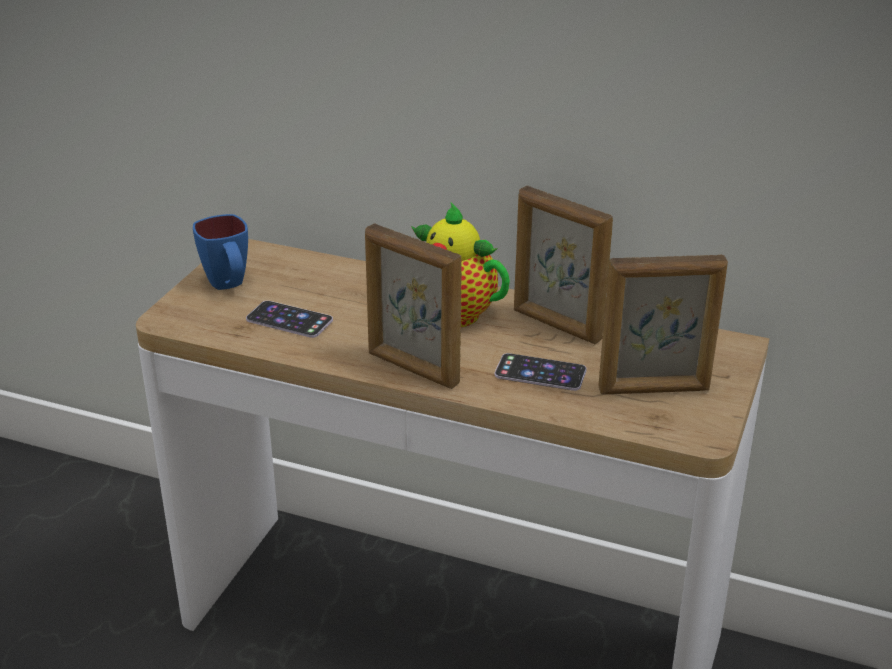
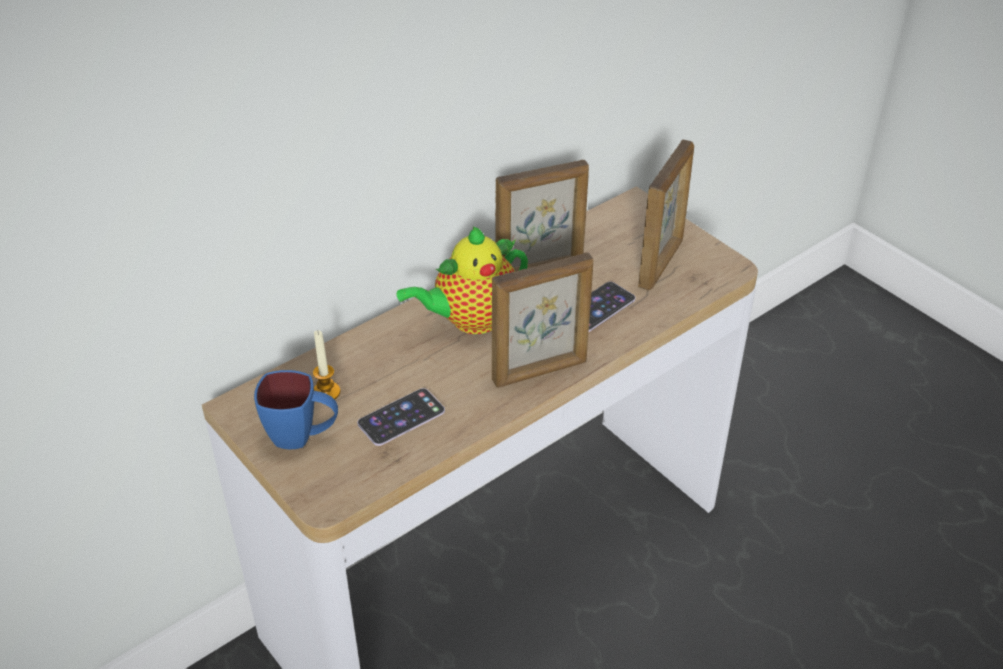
camera: 60 degrees left, 10 degrees up
none -> candle [313,330,340,399]

